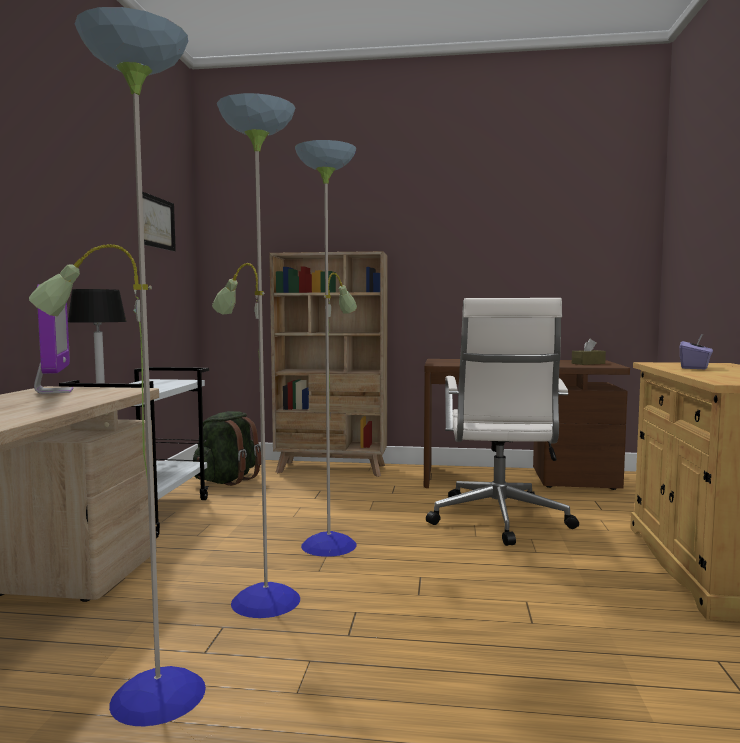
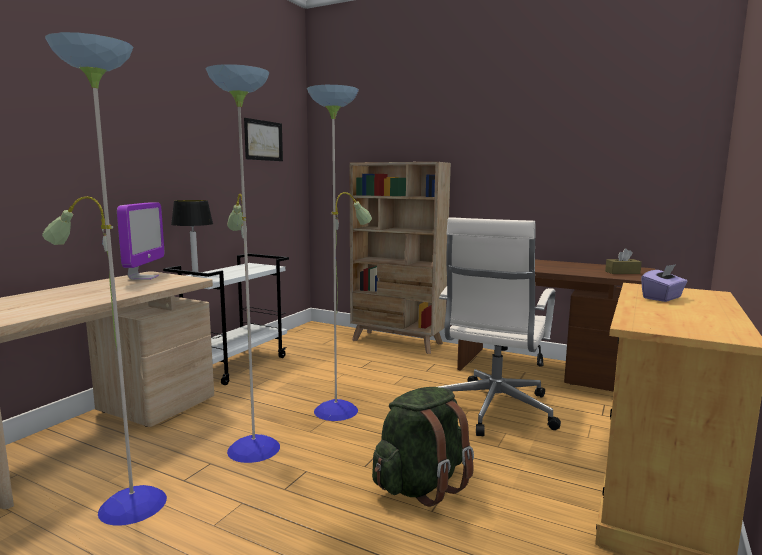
camera: 20 degrees right, 5 degrees up
green backpack [193,411,261,486] -> green backpack moved to [372,387,474,507]

